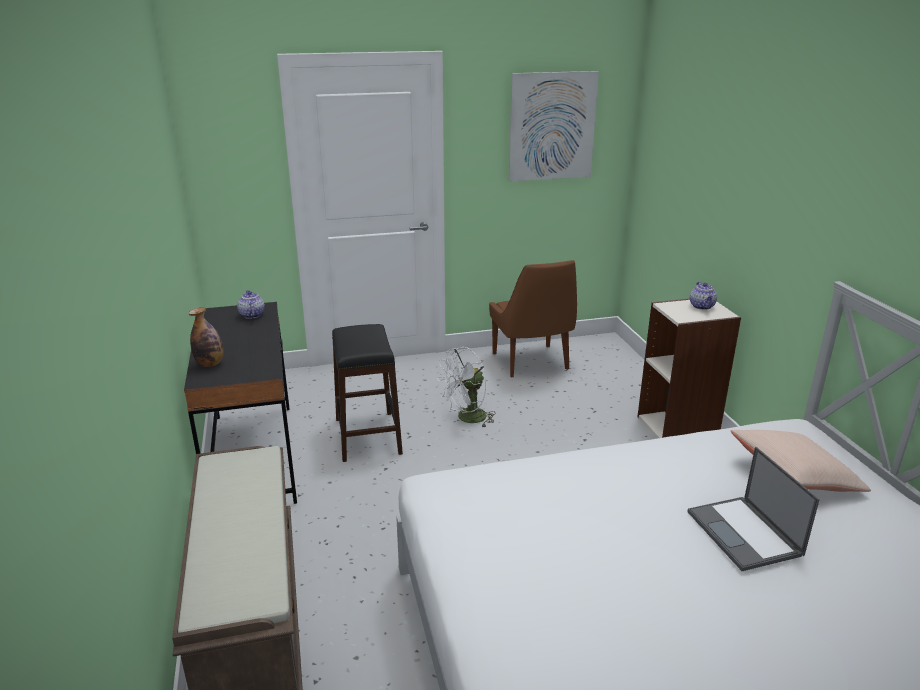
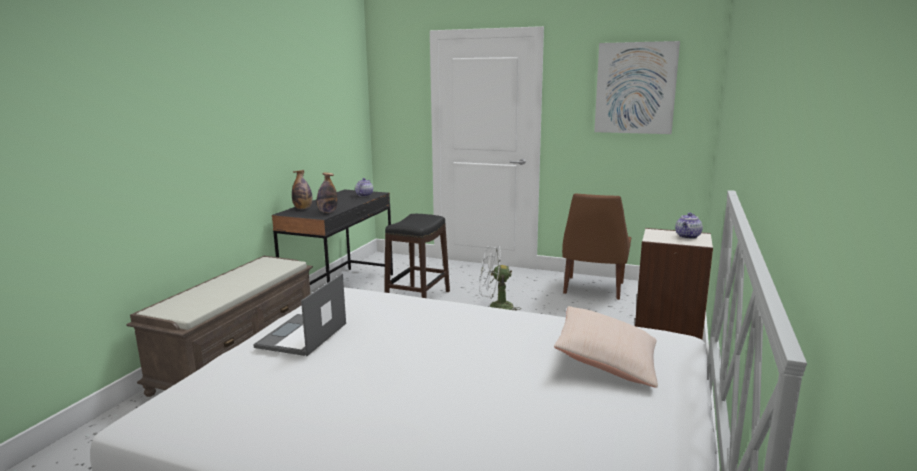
camera: 35 degrees right, 10 degrees down
laptop [687,447,820,571] -> laptop moved to [253,274,346,356]
none -> bottle [317,173,338,213]

